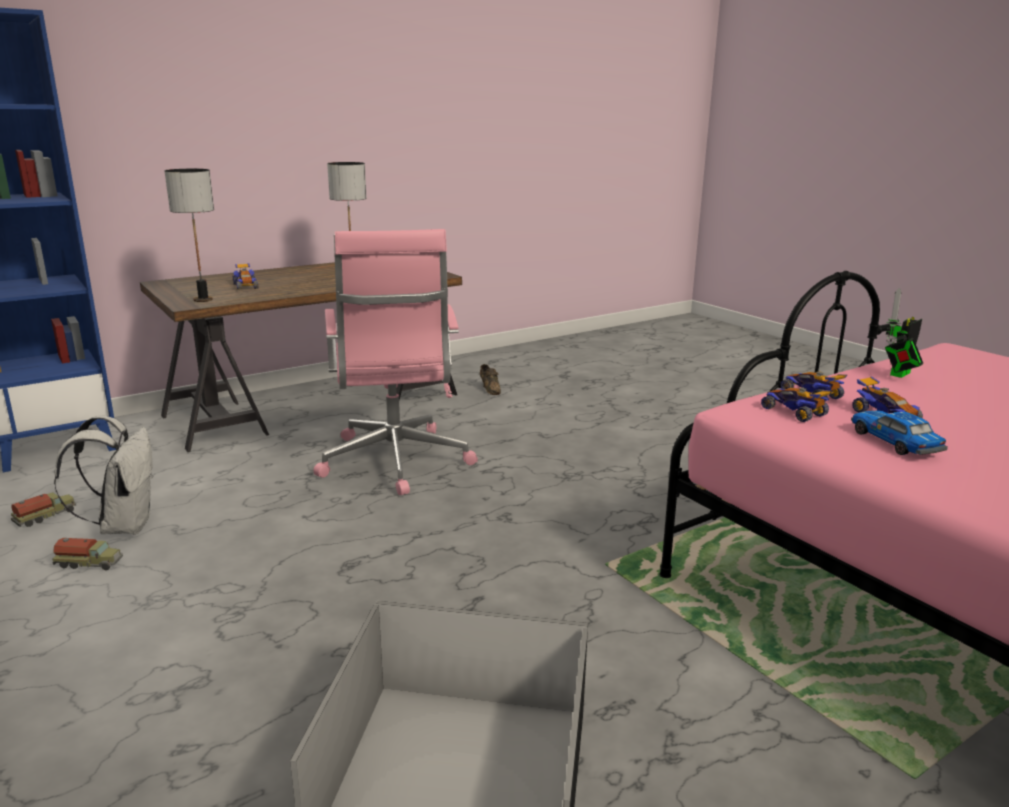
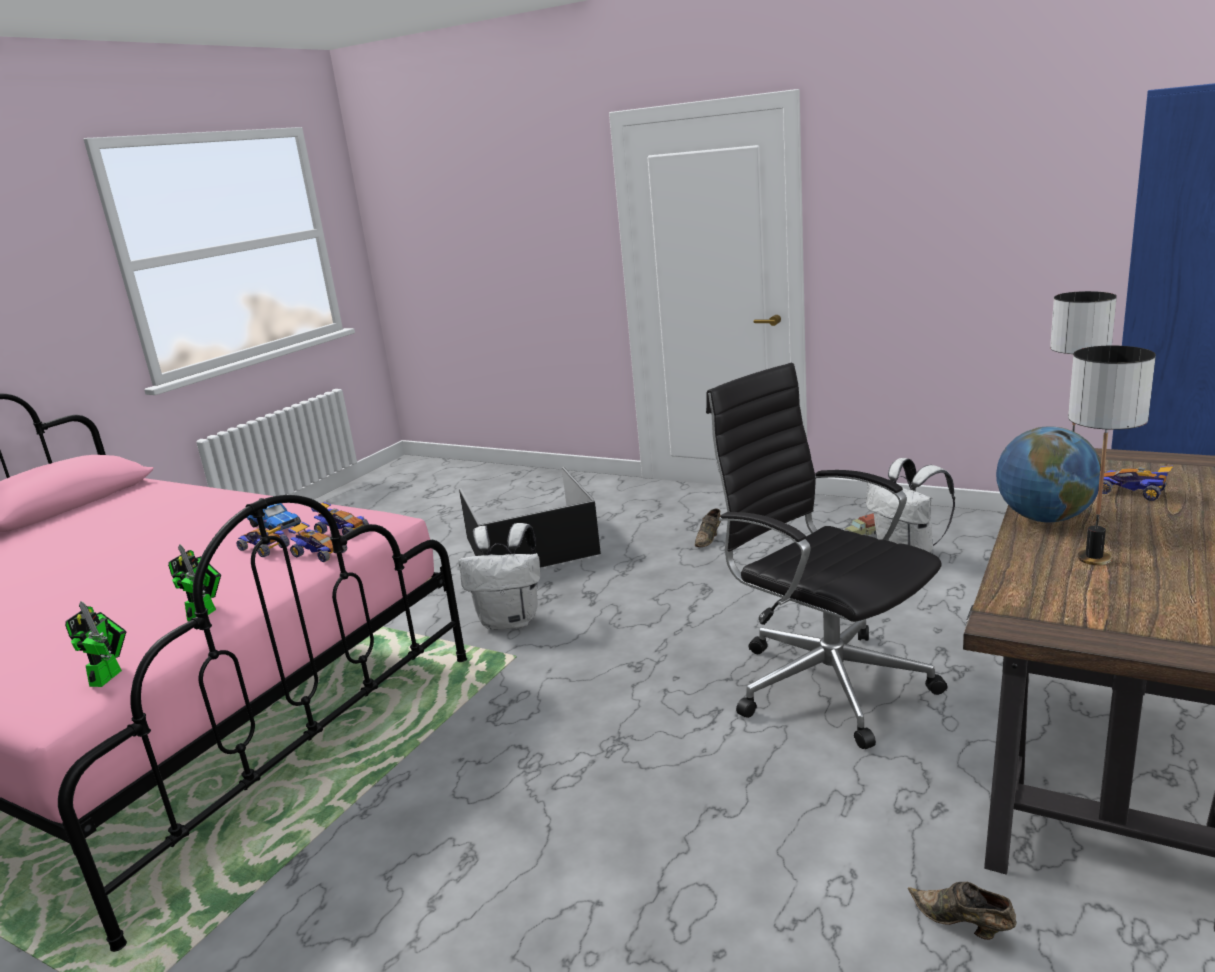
camera: 155 degrees right, 0 degrees up
toy truck [11,492,76,527] -> none
pink office chair [313,229,478,495] -> black office chair [706,363,947,749]
none -> toy robot [65,601,126,687]
none -> white backpack [459,523,540,630]
none -> brown shoe [695,509,721,547]
none -> globe [996,427,1101,522]

